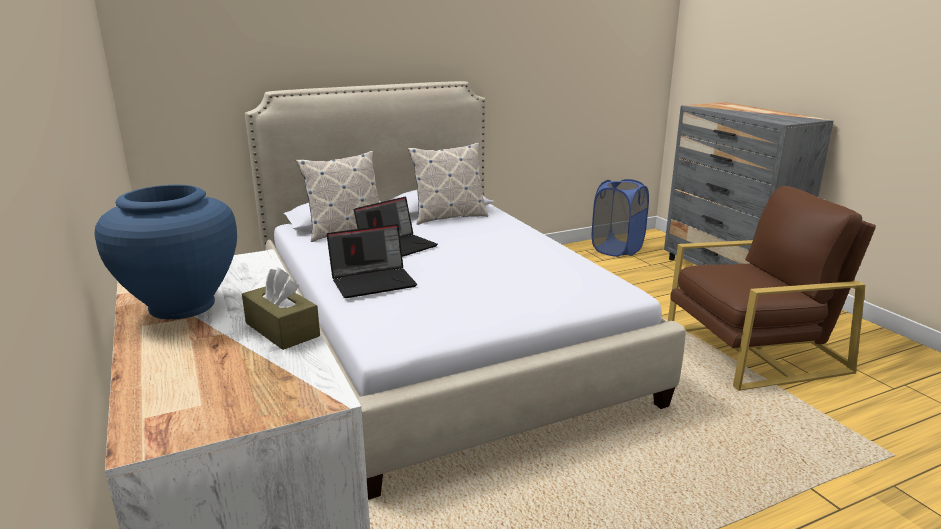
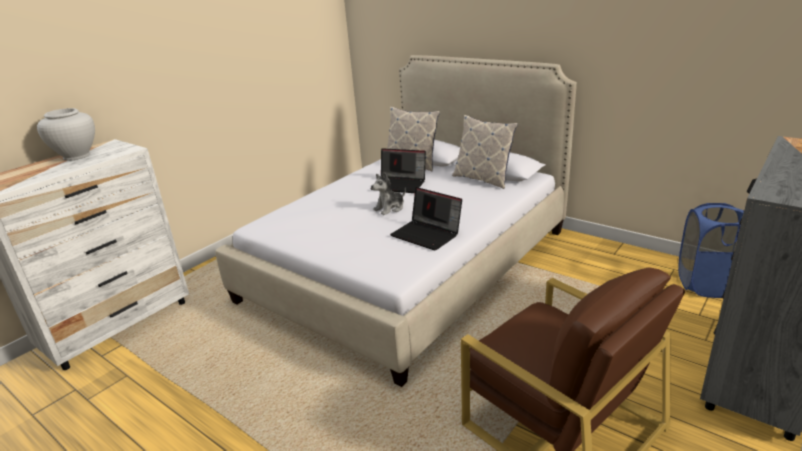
camera: 65 degrees right, 5 degrees up
blue vase [94,185,237,319] -> white vase [37,108,95,161]
brown tissue box [242,267,320,350] -> none
laptop [327,224,417,298] -> laptop moved to [390,187,462,251]
none -> plush toy [371,172,406,215]

